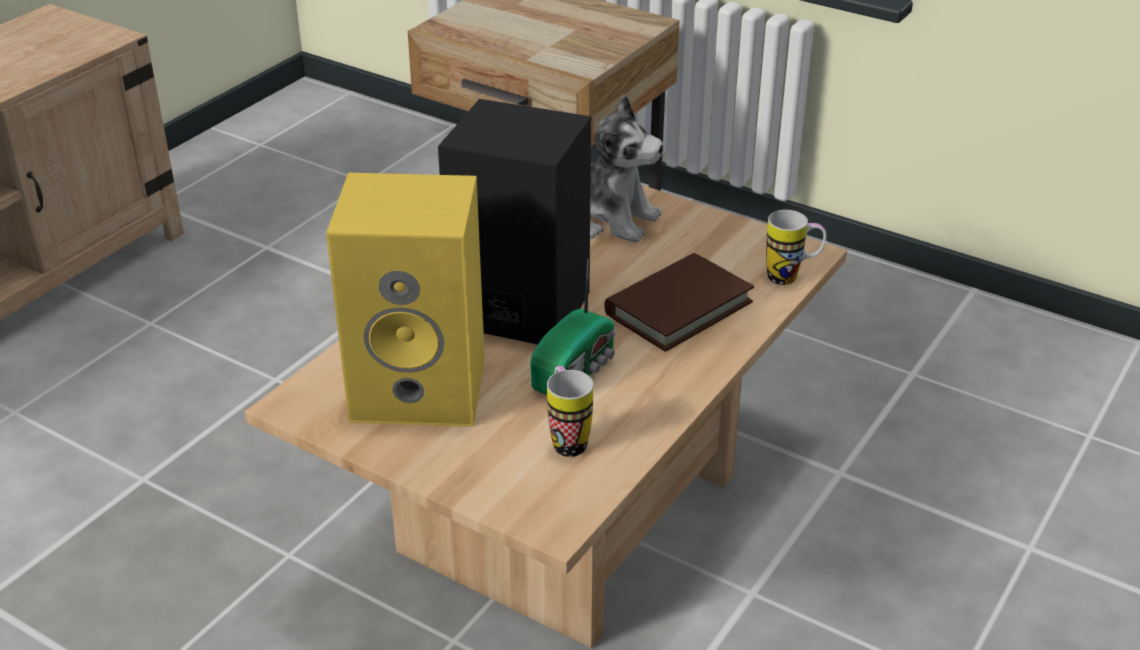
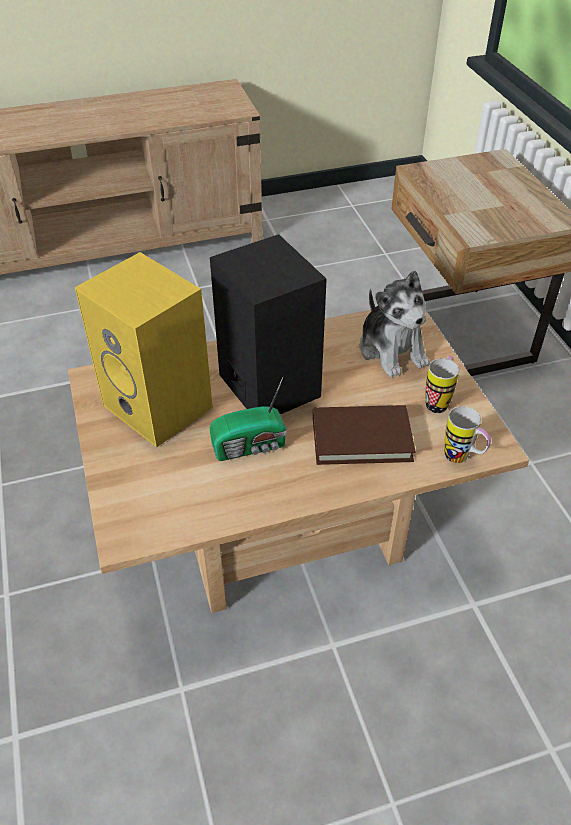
camera: 40 degrees right, 10 degrees up
mug [547,366,593,457] -> mug moved to [426,356,459,413]

